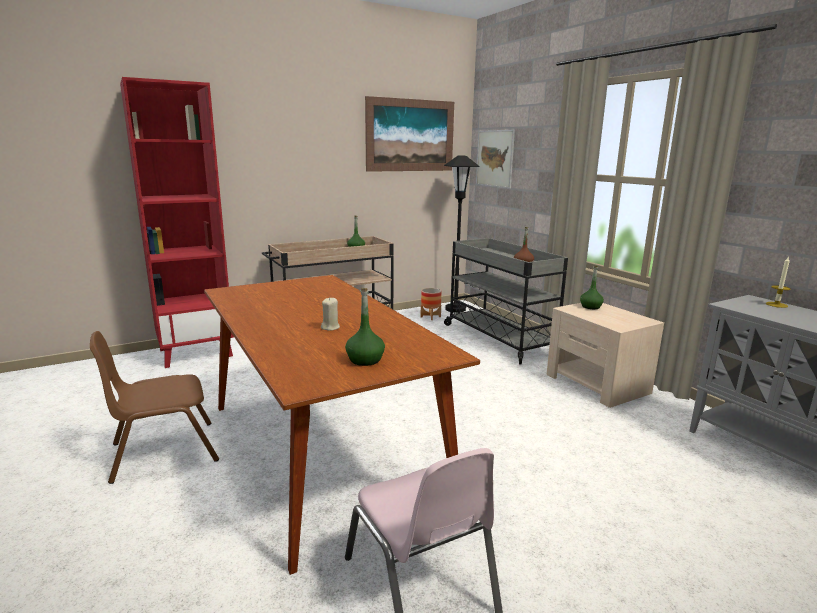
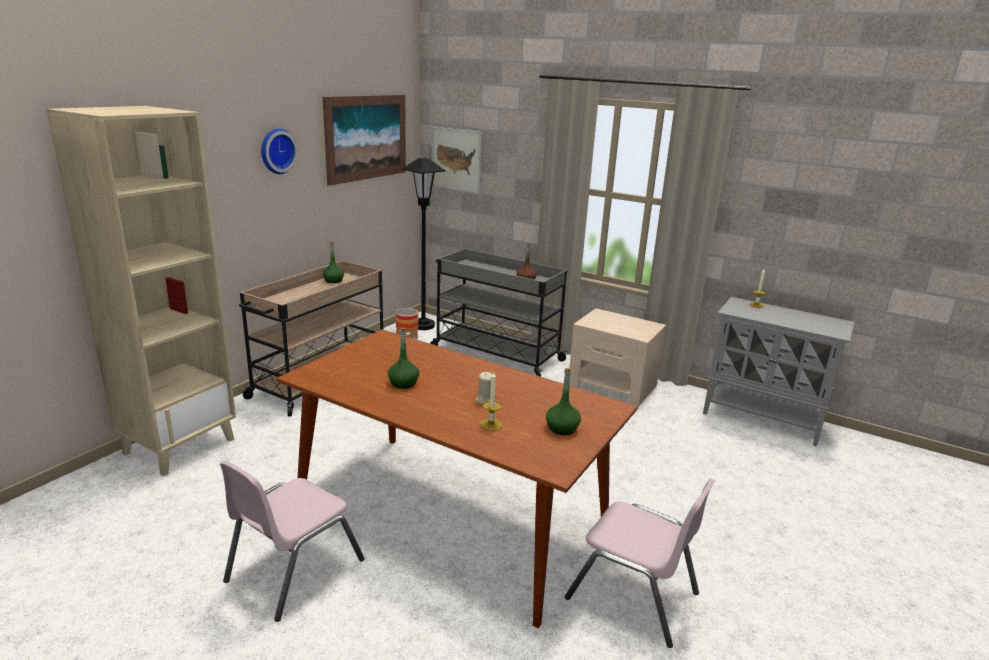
camera: 30 degrees left, 5 degrees up
brown chair [90,331,219,484] -> pink chair [220,460,364,622]
red bookcase [120,77,234,368] -> beige bookcase [47,106,236,476]
green bottle [580,265,604,309] -> green bottle moved to [388,328,419,389]
none -> wall clock [261,128,298,174]
none -> candle [480,372,502,431]

